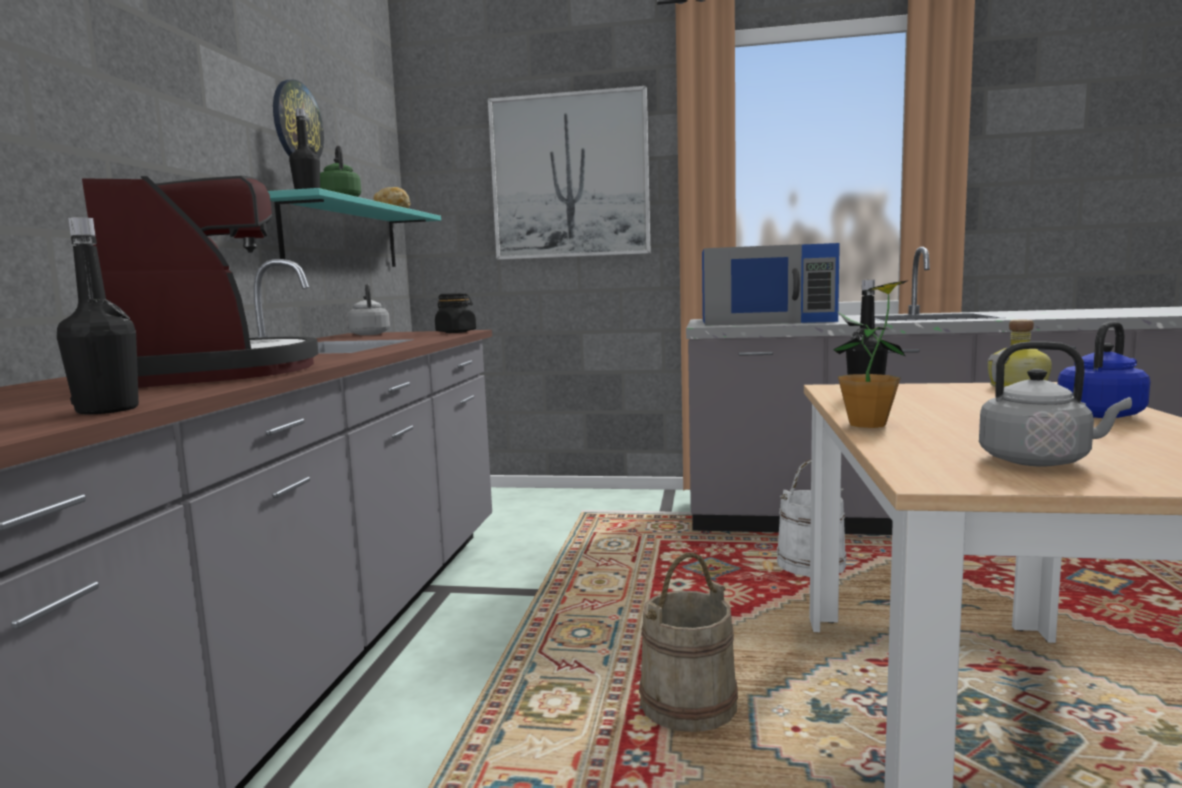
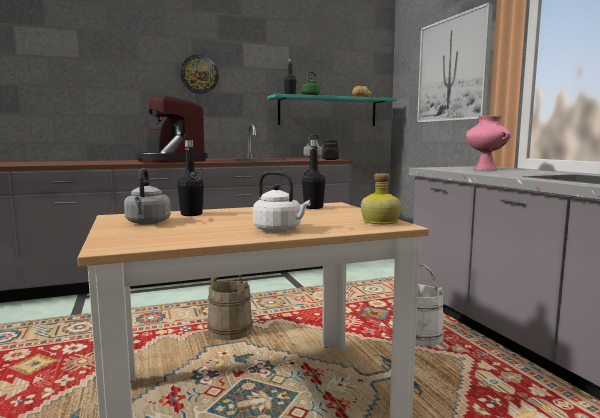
camera: 60 degrees right, 0 degrees up
black bottle [57,217,139,414] -> black bottle moved to [177,140,204,216]
coffee machine [82,176,319,388] -> coffee machine turned 105 degrees clockwise [136,96,207,163]
wall clock [273,80,324,159] -> wall clock moved to [180,54,219,94]
blue microwave [702,243,840,326] -> pink vase [466,116,511,170]
potted plant [833,281,907,428] -> none
blue kettle [1058,321,1151,418] -> white kettle [253,171,310,232]

